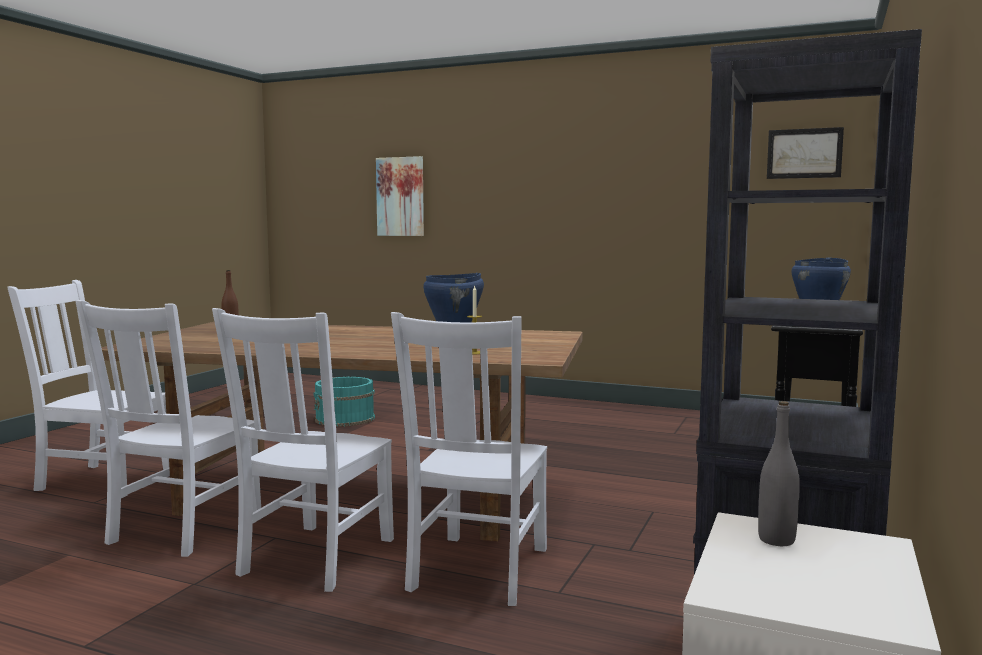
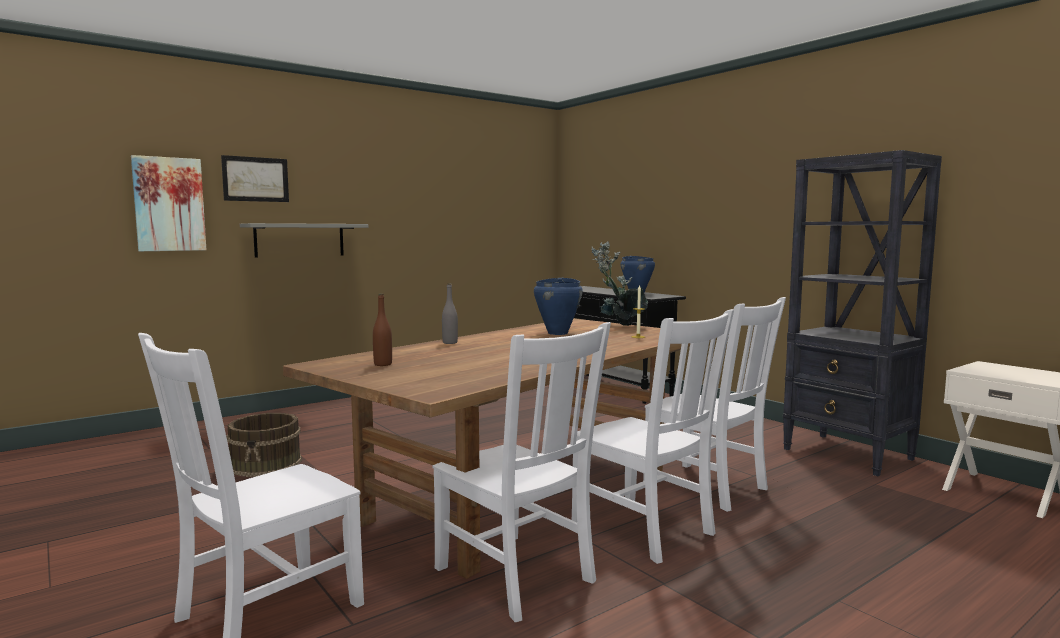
camera: 60 degrees left, 0 degrees up
turquoise bucket [313,377,375,427] -> brown bucket [226,413,302,477]
grey bottle [758,401,800,546] -> grey bottle moved to [442,283,458,344]
picture [767,127,844,179] -> picture moved to [221,155,289,202]
none -> grey shelf [240,223,368,258]
none -> potted plant [591,241,648,326]

